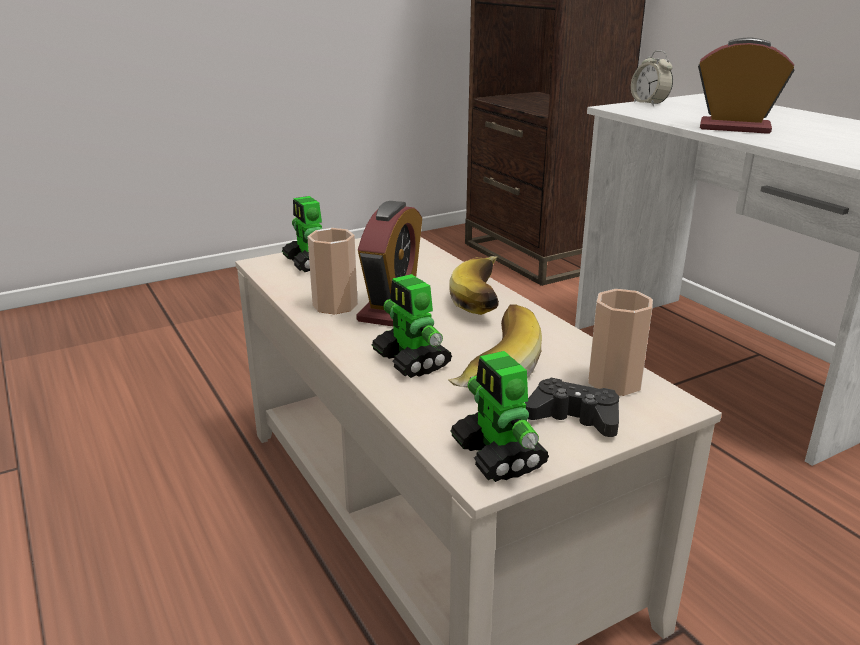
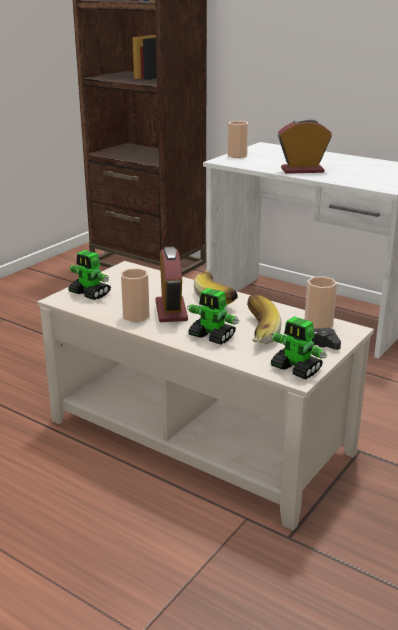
camera: 25 degrees left, 0 degrees up
alarm clock [631,50,673,106] -> cup [228,121,248,158]

